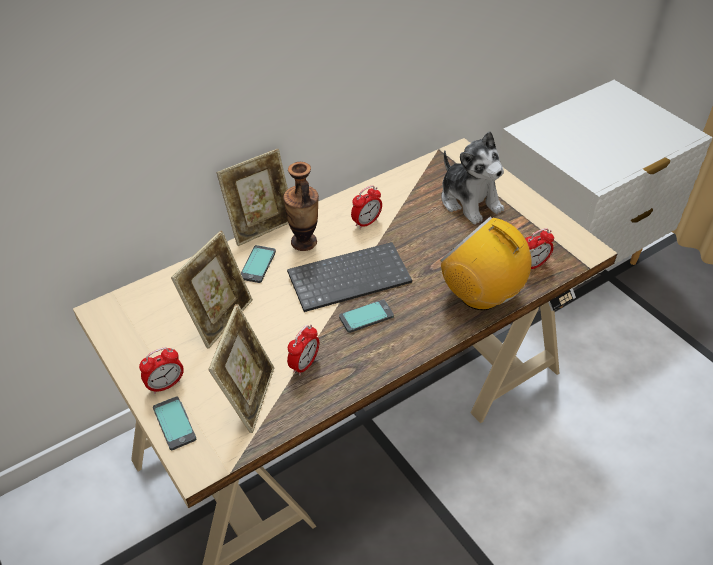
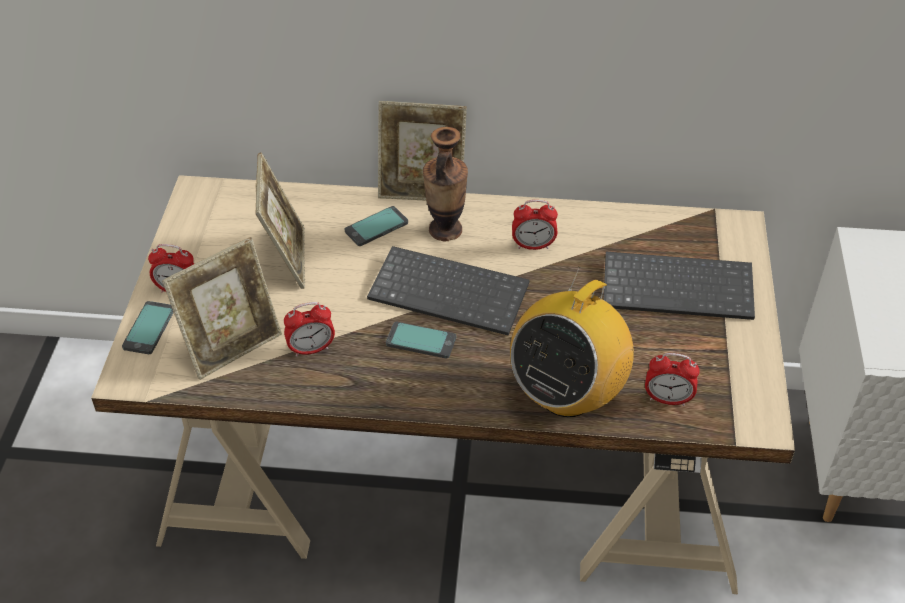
camera: 40 degrees right, 0 degrees up
picture frame [171,231,253,349] -> picture frame turned 75 degrees counterclockwise [255,152,305,289]
radio [440,216,546,310] -> radio turned 135 degrees counterclockwise [510,266,634,417]
plush toy [441,131,504,224] -> keyboard [604,252,755,320]

